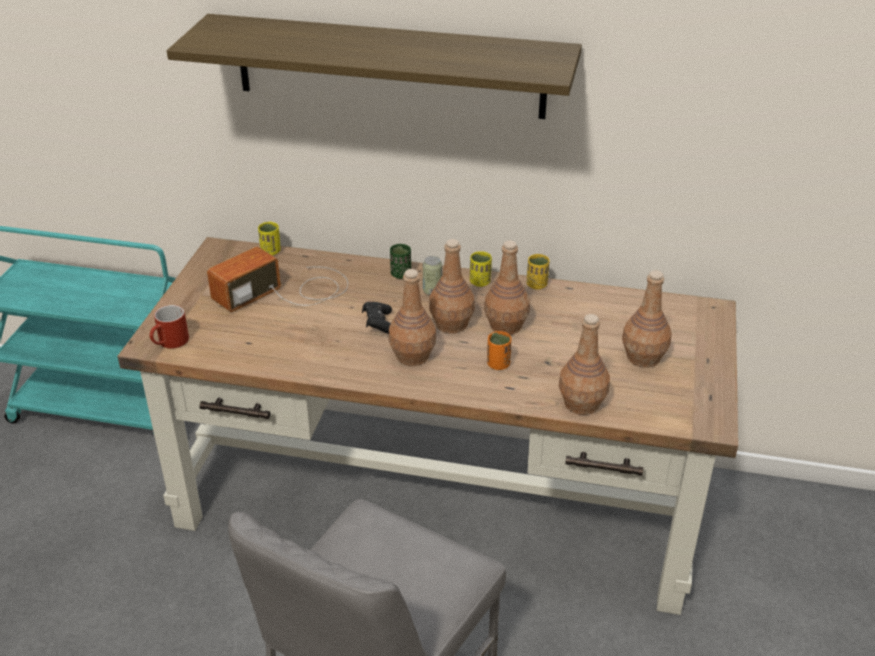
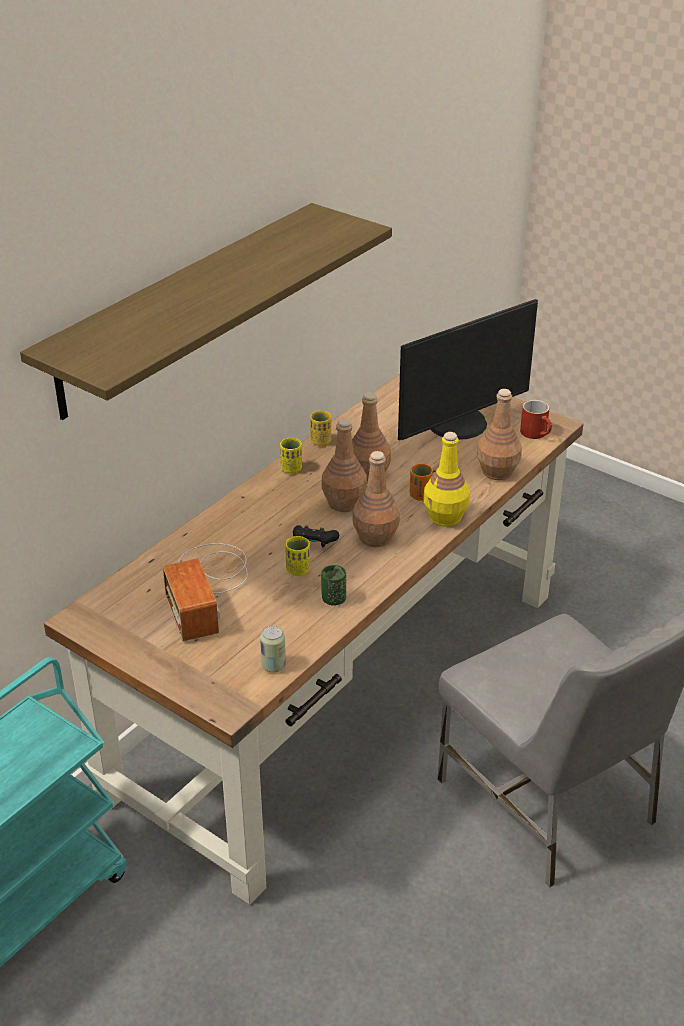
camera: 65 degrees left, 0 degrees up
red mug [150,305,189,349] -> red mug moved to [520,400,552,439]
yellow cup [258,222,281,256] -> yellow cup moved to [286,536,310,576]
green cup [390,244,411,279] -> green cup moved to [321,565,346,606]
can [423,256,442,295] -> can moved to [260,626,286,672]
brown bottle [622,270,672,368] -> monitor [398,299,538,441]
none -> yellow bottle [423,432,470,527]

